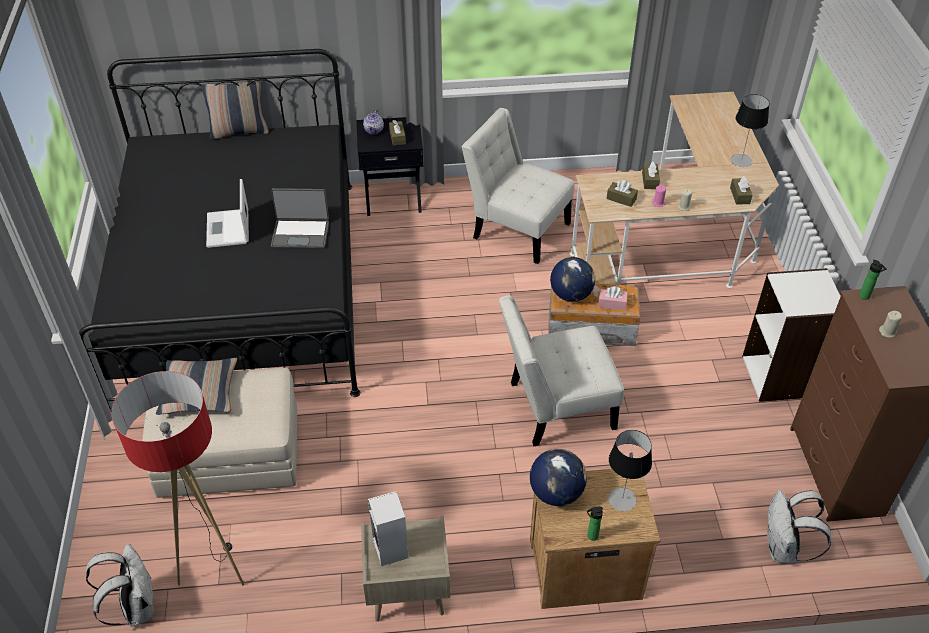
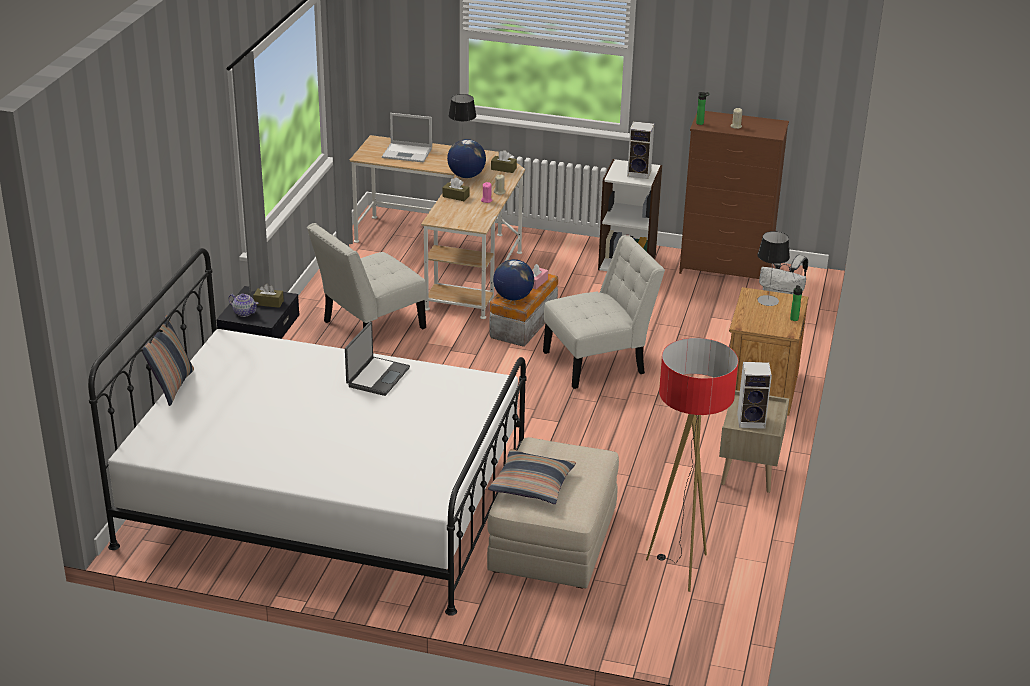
camera: 70 degrees left, 15 degrees down
black bed [79,49,361,410] -> white bed [88,248,527,616]
white backpack [86,544,154,627] -> none
laptop [206,179,249,248] -> laptop moved to [382,113,432,163]
white chair [499,295,624,446] -> white chair turned 120 degrees counterclockwise [543,235,665,389]
globe [530,449,587,506] -> globe moved to [447,139,486,178]
brown tissue box [607,180,638,207] -> none
none -> speaker [627,121,654,179]

